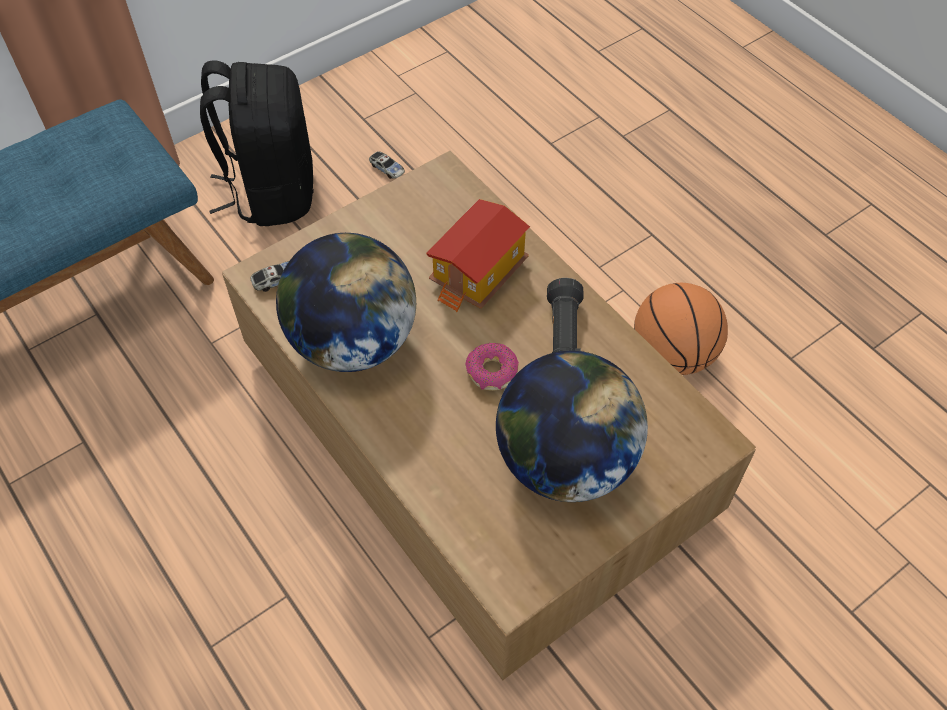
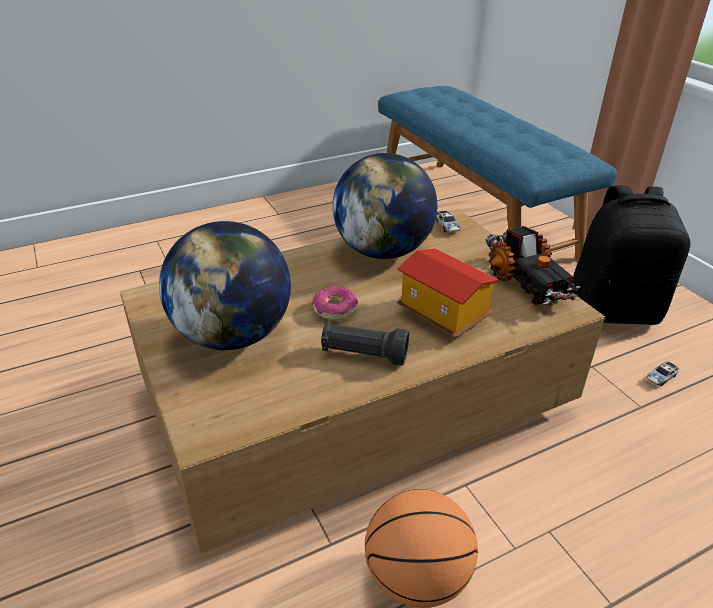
camera: 100 degrees right, 20 degrees down
none -> toy truck [486,226,580,306]

